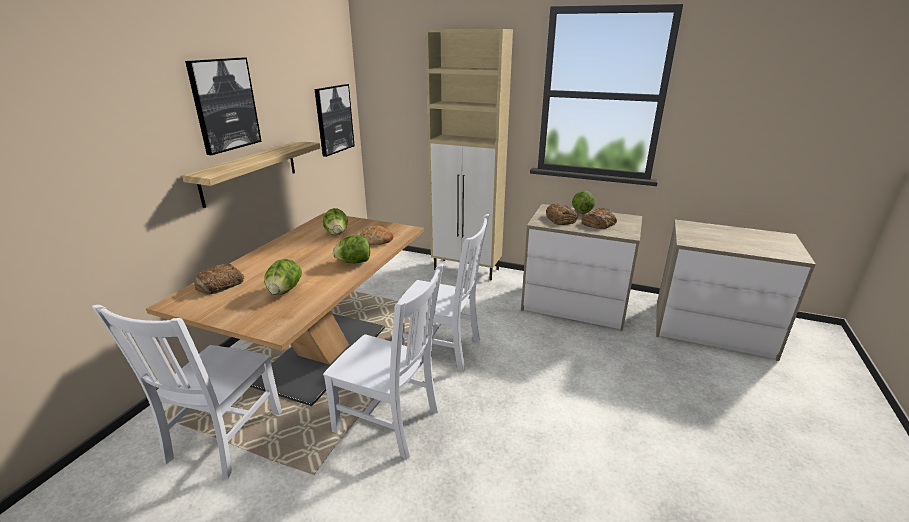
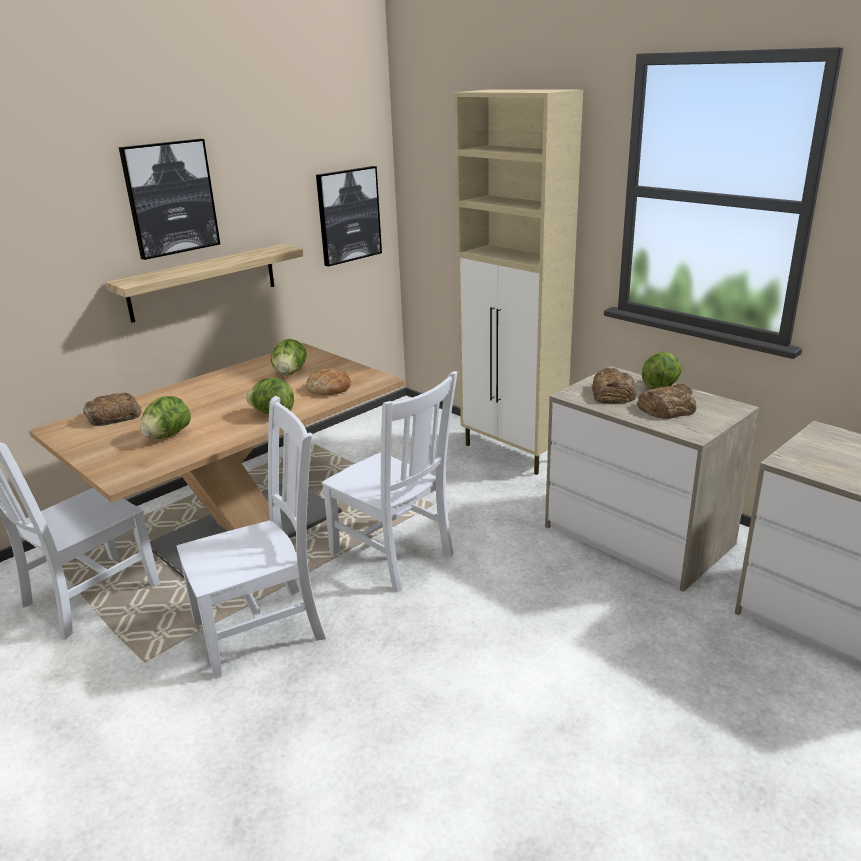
camera: 25 degrees right, 0 degrees up
white chair [323,264,443,460] -> white chair turned 75 degrees counterclockwise [177,396,326,679]

